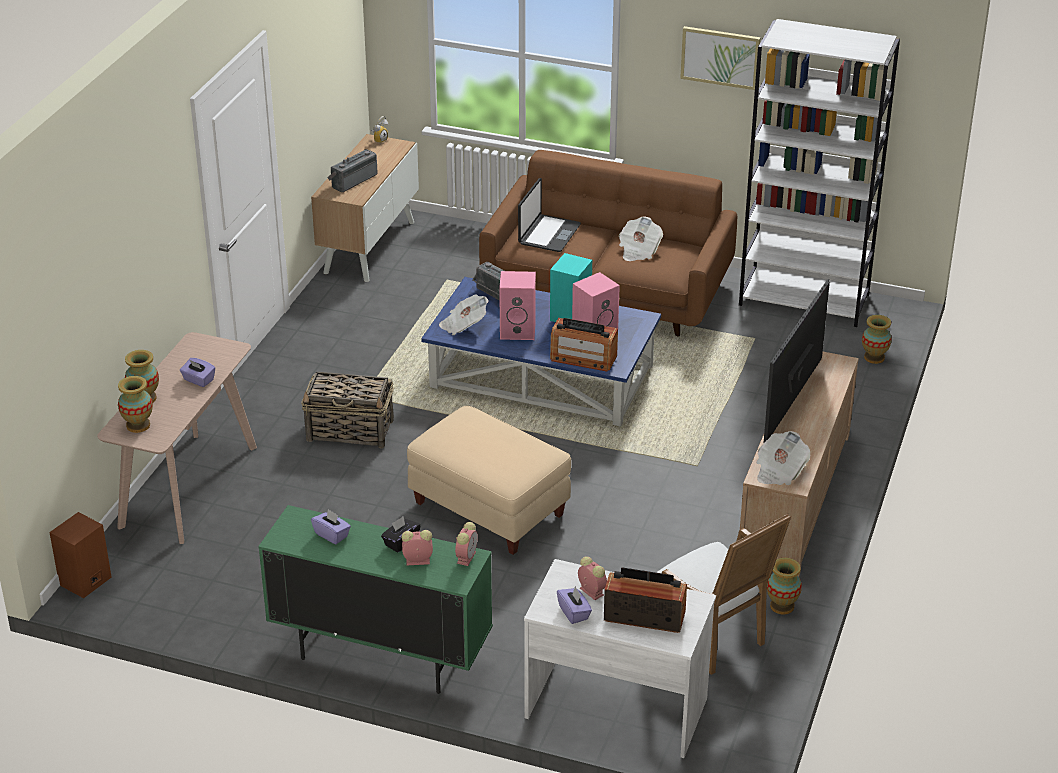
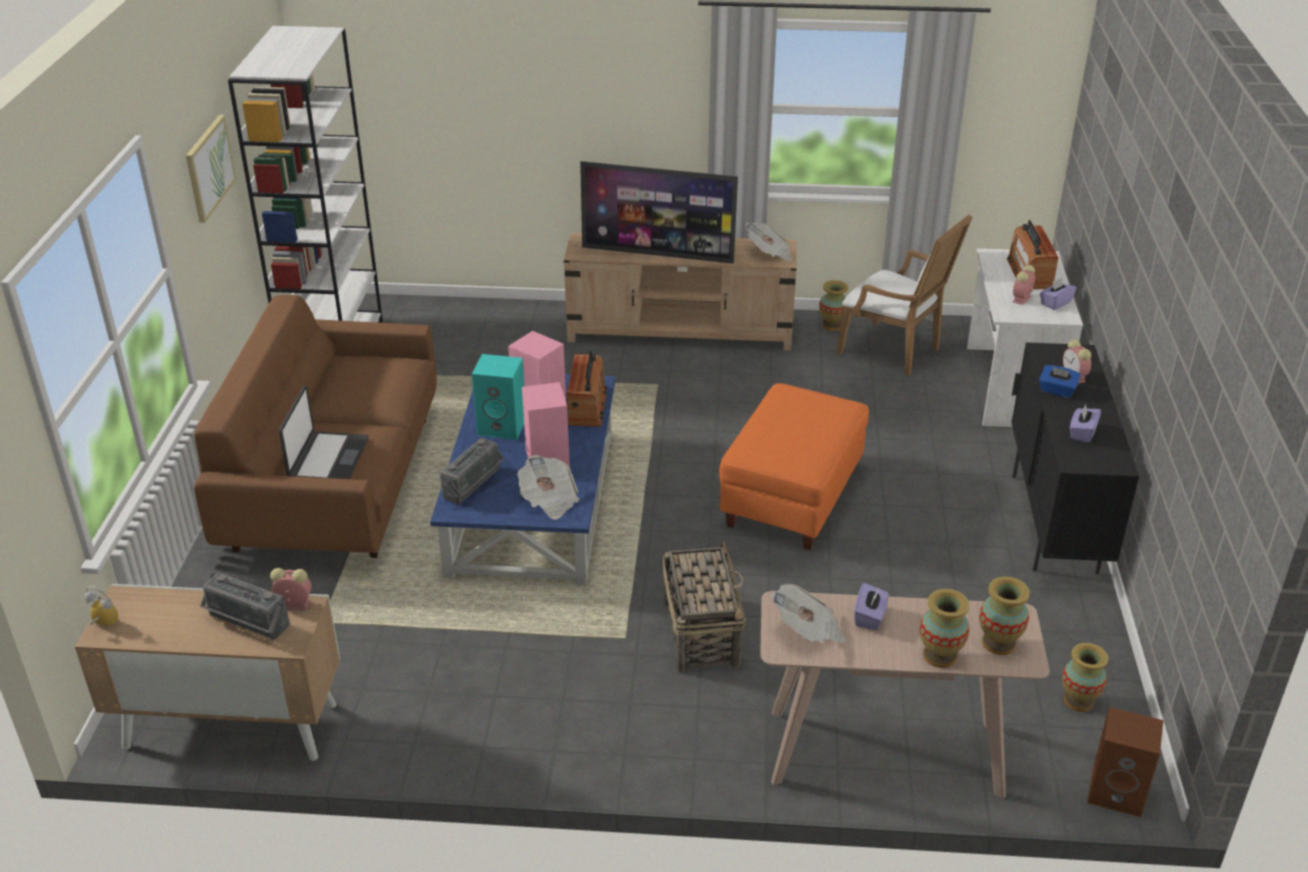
camera: 105 degrees left, 0 degrees up
green cabinet [258,505,493,694] -> black cabinet [1011,342,1139,575]
black tissue box [381,516,420,553] -> blue tissue box [1039,365,1081,398]
beige ottoman [407,406,571,555] -> orange ottoman [719,383,869,550]
alarm clock [455,522,478,566] -> alarm clock moved to [270,568,312,611]
laptop [518,178,581,252] -> laptop turned 90 degrees clockwise [279,386,369,479]
newspaper [619,216,663,261] -> newspaper moved to [771,584,846,644]
white armchair [656,514,791,675] -> white armchair turned 90 degrees clockwise [836,214,973,376]
vase [862,315,892,364] -> vase moved to [1062,643,1108,712]

